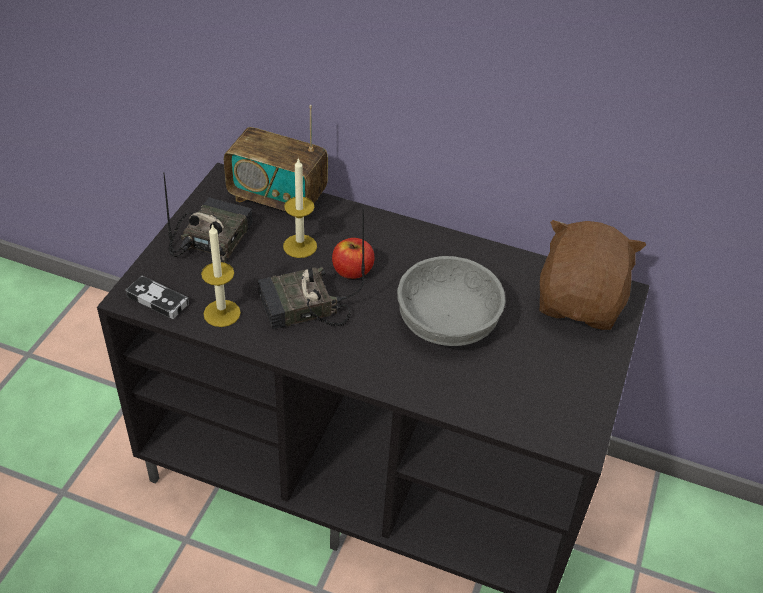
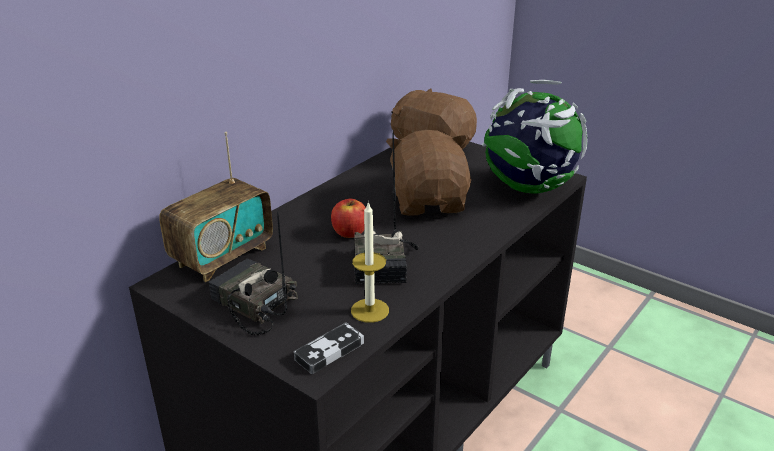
camera: 70 degrees left, 15 degrees down
candle [283,157,317,258] -> none
grey bowl [397,256,506,346] -> brown plush toy [386,130,471,216]
none -> globe [482,80,587,193]

